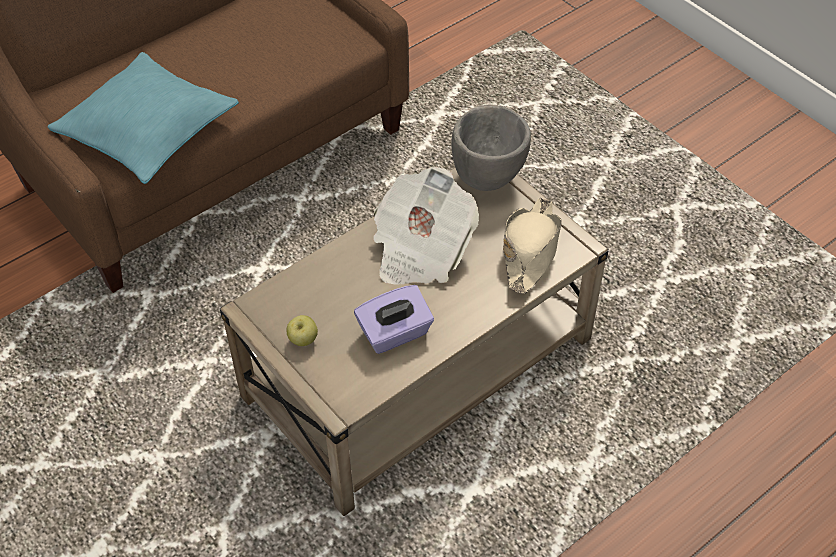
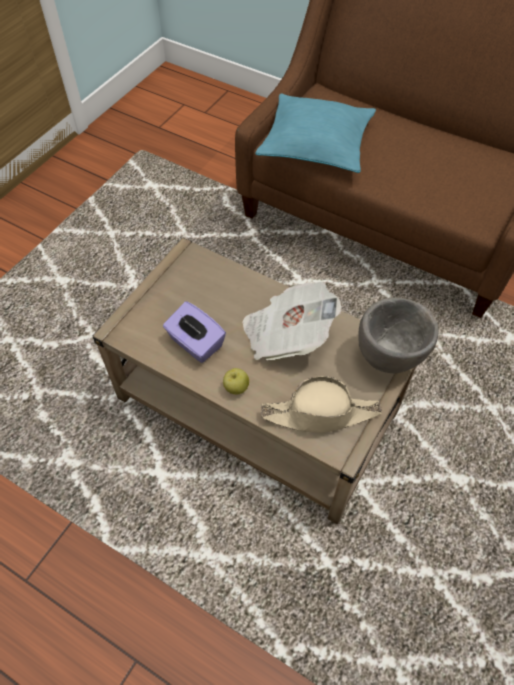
camera: 70 degrees right, 5 degrees up
apple [286,315,318,346] -> apple moved to [223,368,249,394]

